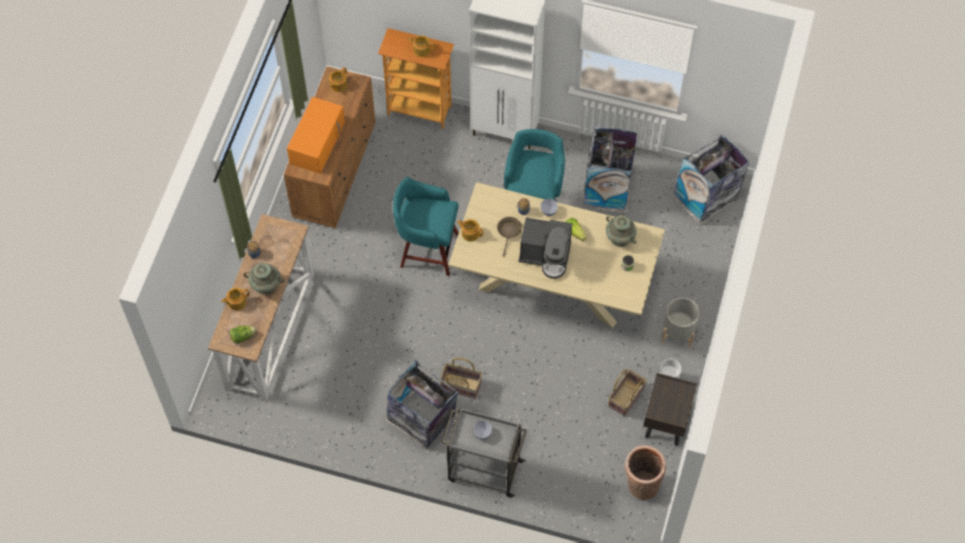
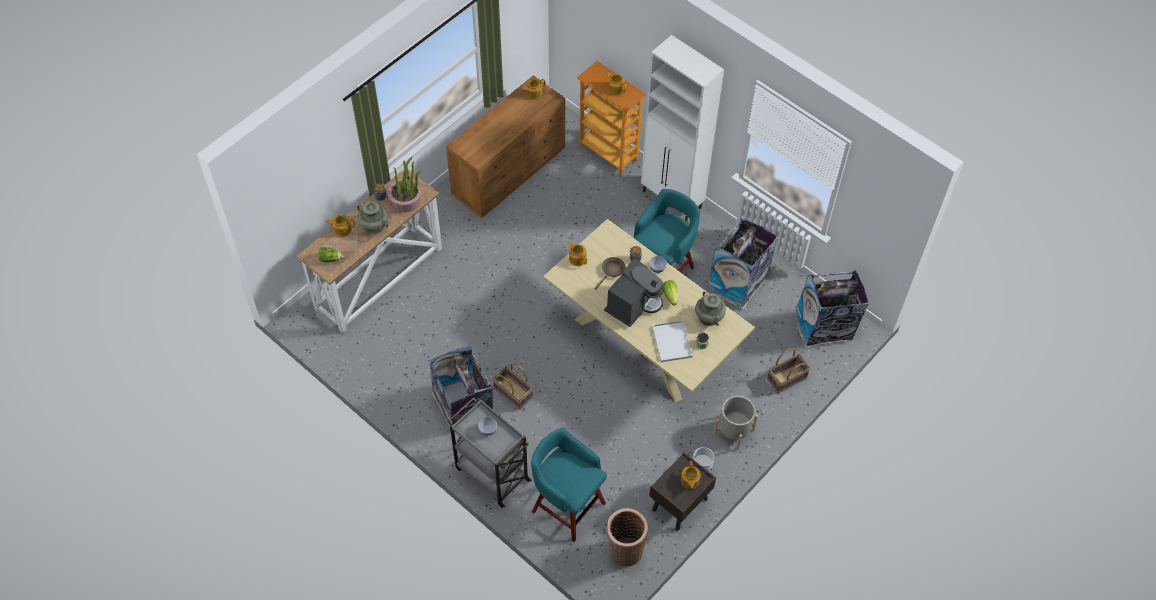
camera: 25 degrees right, 5 degrees down
orange microwave [287,97,345,174] -> none
turquoise stool [393,177,459,276] -> turquoise stool moved to [531,428,607,542]
coffee machine [518,217,572,279] -> coffee machine turned 90 degrees counterclockwise [604,258,664,327]
basket [608,369,647,416] -> basket moved to [767,349,811,393]
none -> potted plant [387,157,422,212]
none -> white tray [652,320,693,362]
none -> teapot [681,461,700,489]

